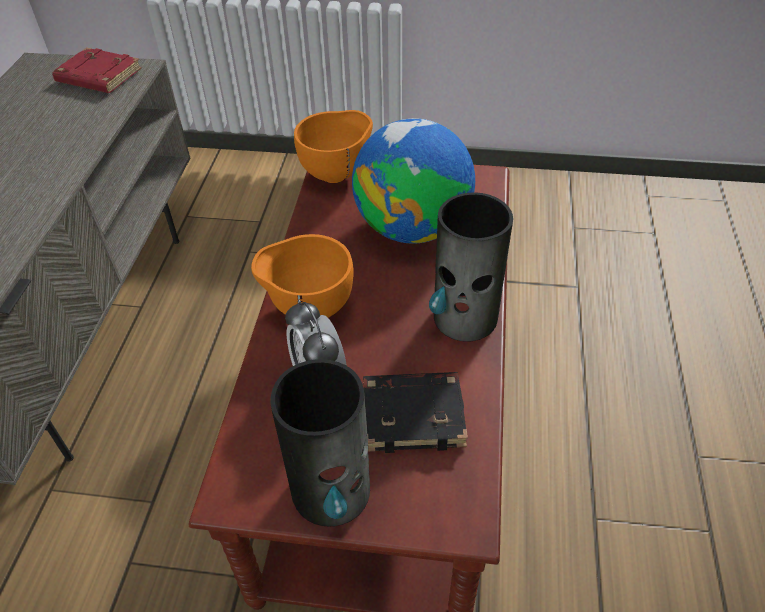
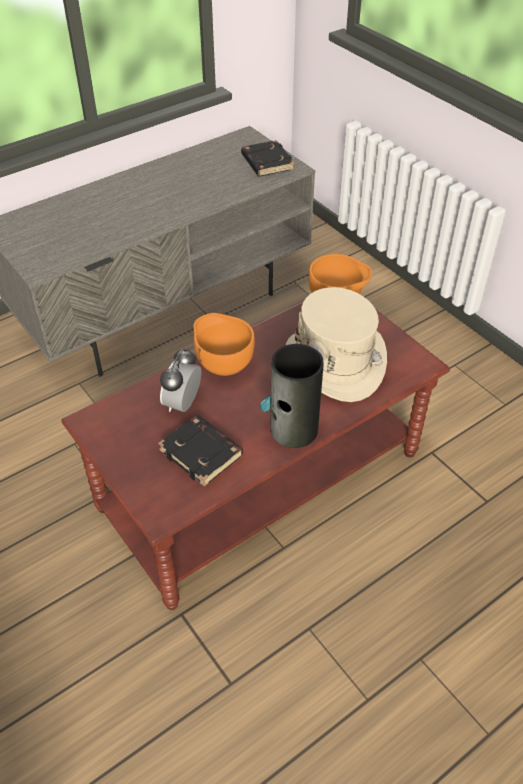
camera: 45 degrees right, 0 degrees up
red book [52,47,142,93] -> black book [241,140,295,176]
vase [270,359,370,527] -> none
globe [352,118,475,244] -> beige hat [286,287,387,402]

